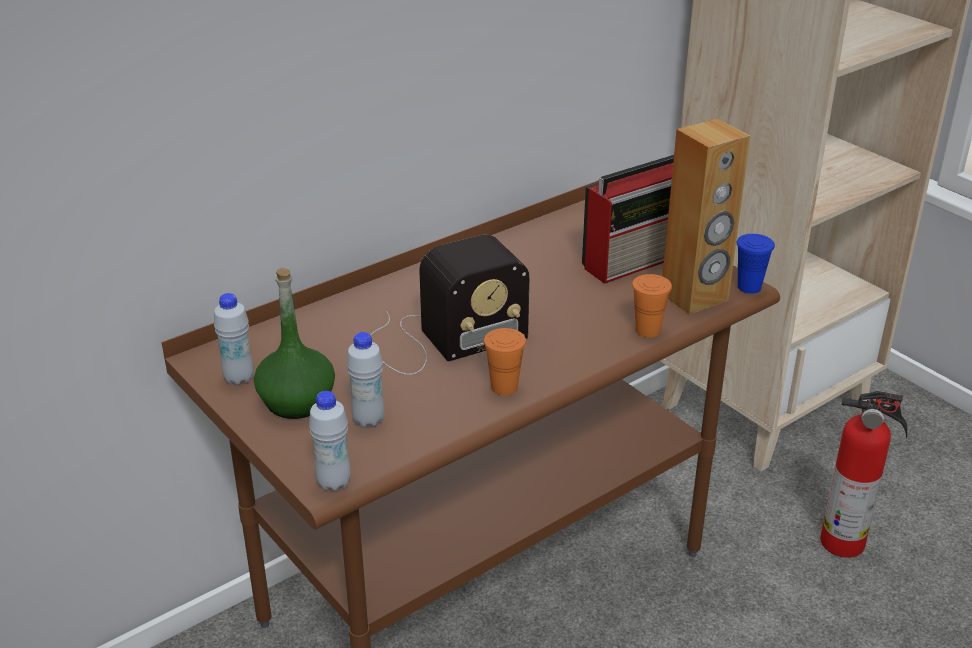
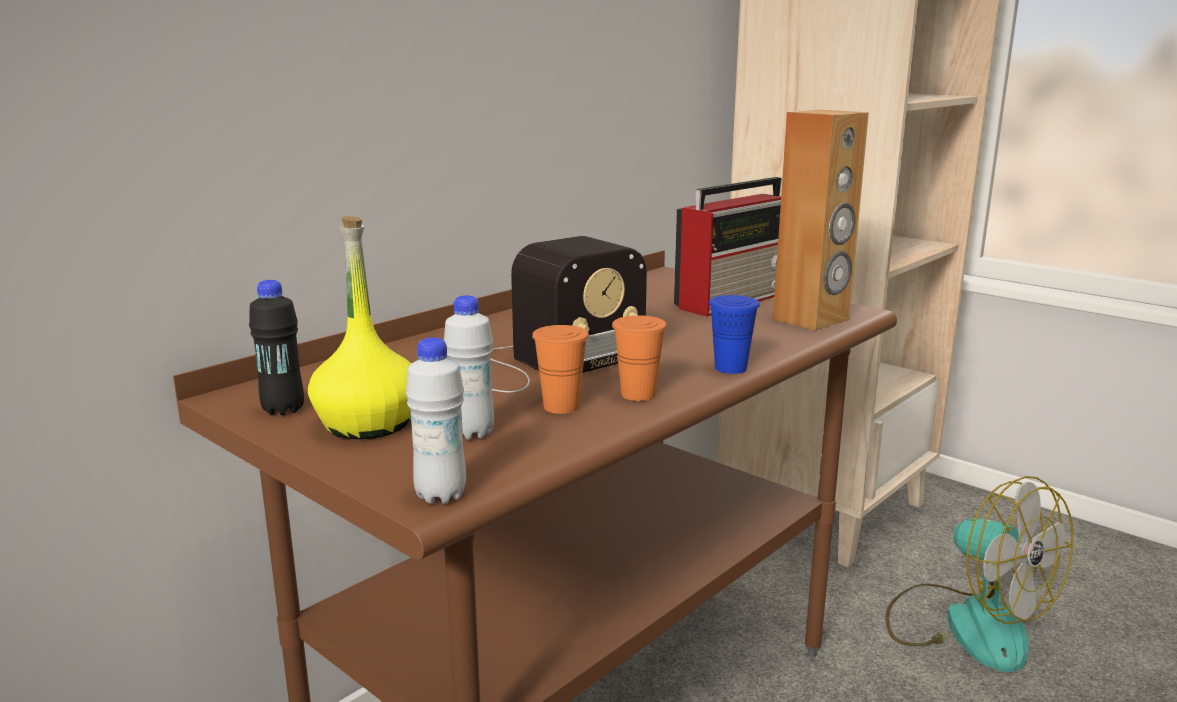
camera: 10 degrees left, 15 degrees down
white bottle [214,293,254,385] -> black bottle [249,280,304,415]
green bottle [254,268,335,419] -> yellow bottle [308,216,411,439]
orange cup [632,274,672,337] -> orange cup moved to [532,325,589,414]
blue cup [736,234,775,294] -> blue cup moved to [709,295,760,374]
fire extinguisher [820,391,907,558] -> fan [885,476,1073,672]

